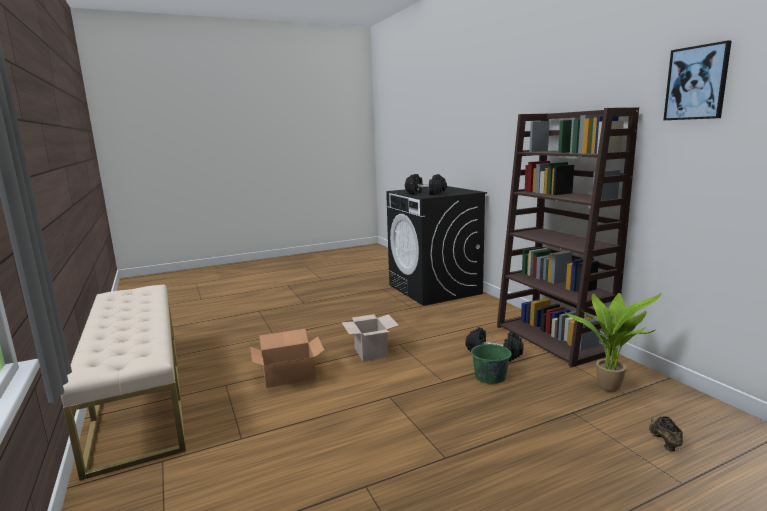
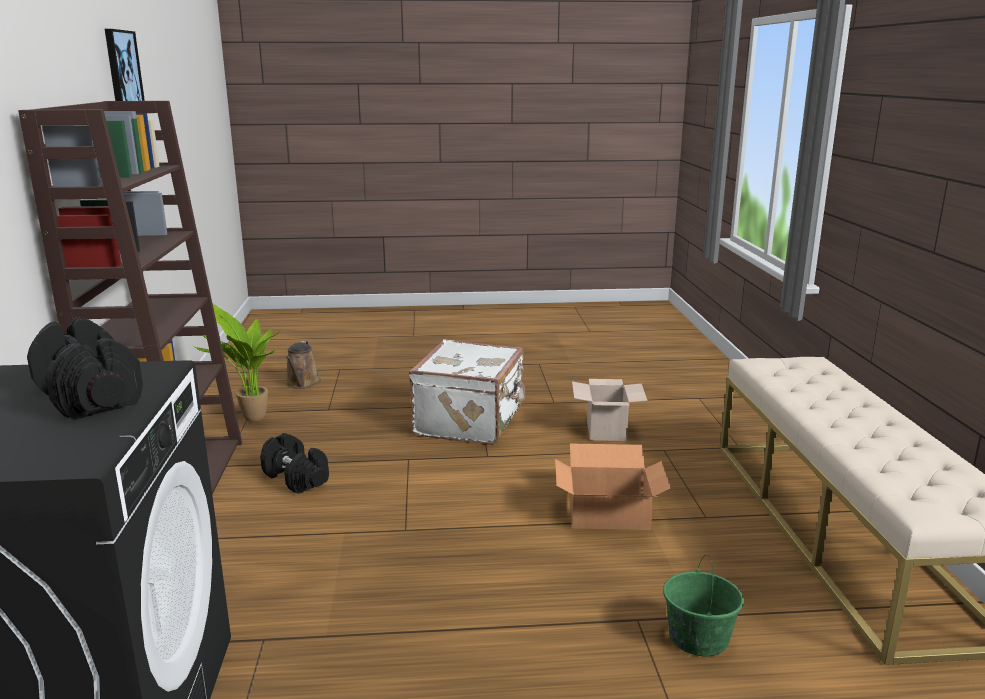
camera: 160 degrees left, 5 degrees up
cardboard box [341,314,399,362] -> cardboard box moved to [572,379,648,441]
green bucket [471,332,512,384] -> green bucket moved to [663,555,744,656]
brown shoe [649,416,683,452] -> brown watering can [285,341,321,389]
none -> white suitcase [409,339,526,445]

